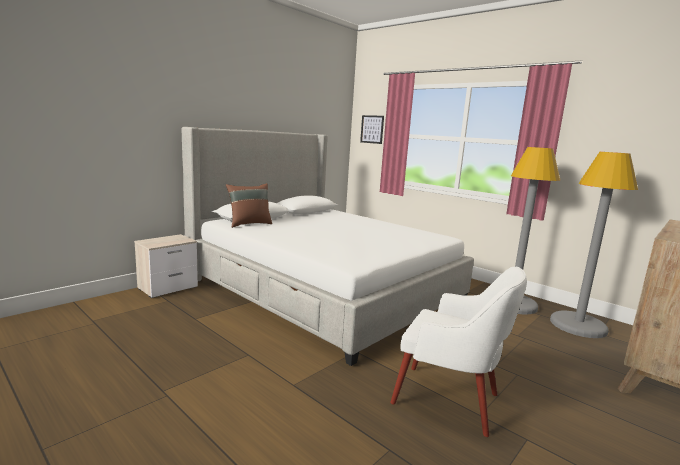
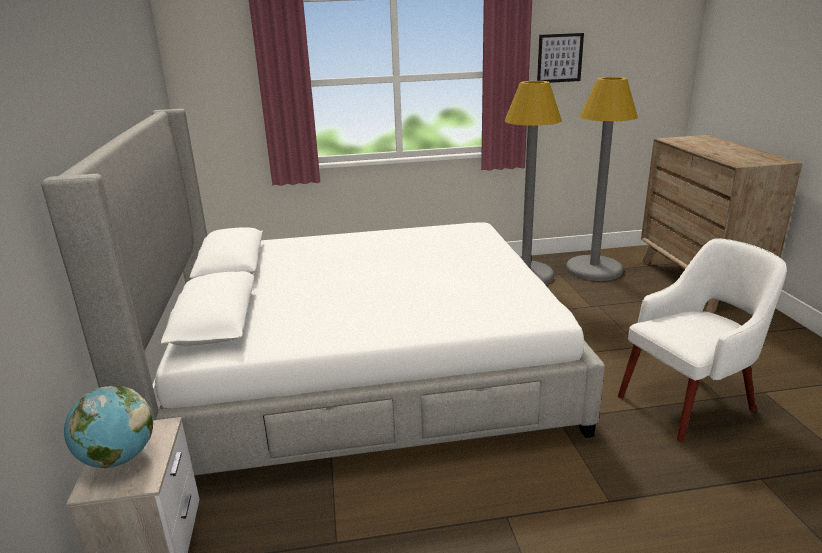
camera: 50 degrees left, 10 degrees up
brown pillow [226,183,272,228] -> none
picture [360,115,384,144] -> picture moved to [537,33,584,83]
none -> globe [64,385,153,468]

